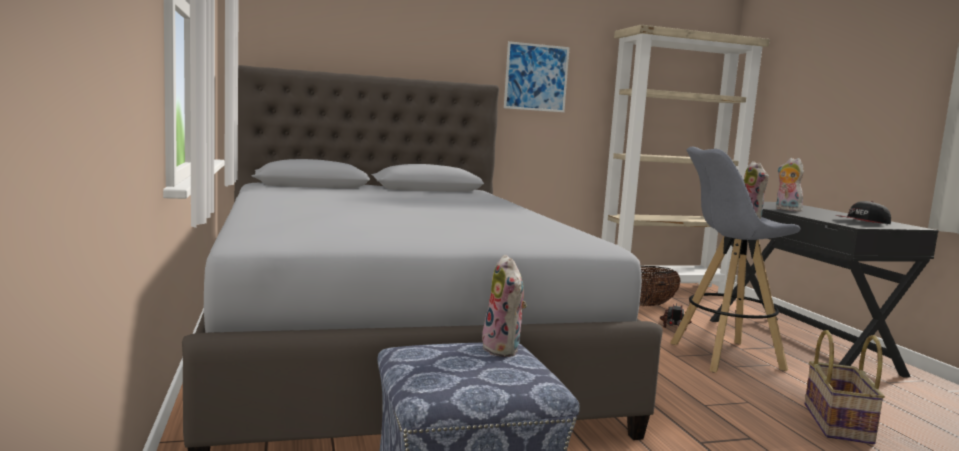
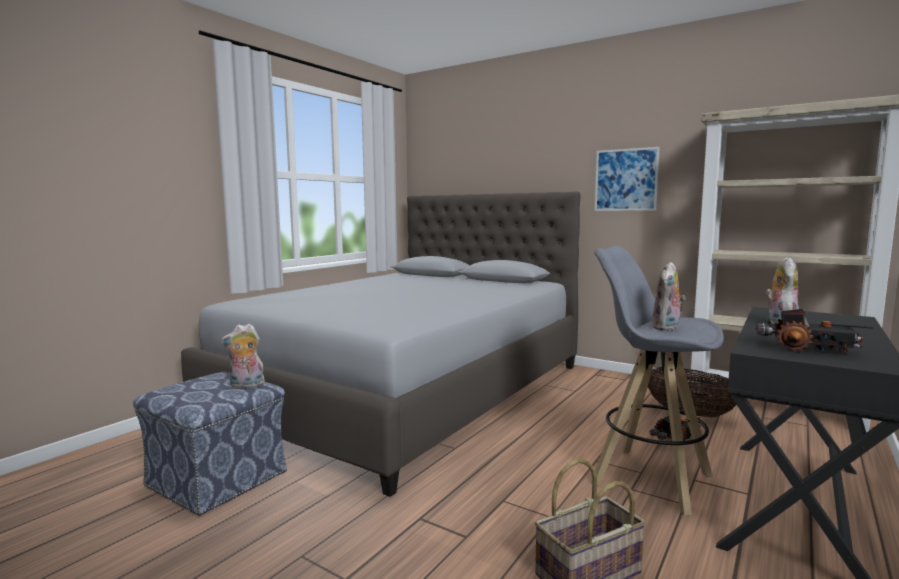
camera: 50 degrees right, 0 degrees up
plush toy [482,254,527,357] -> plush toy turned 45 degrees clockwise [221,324,265,388]
cap [835,201,891,224] -> toy truck [756,309,873,354]

